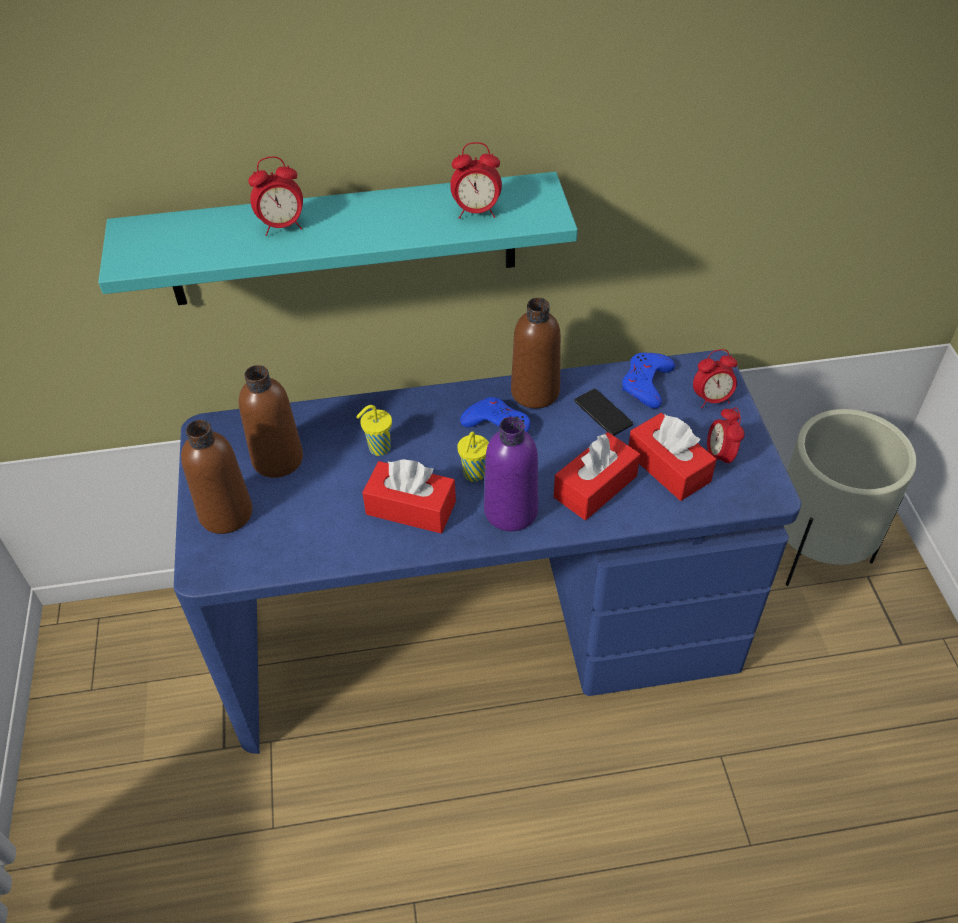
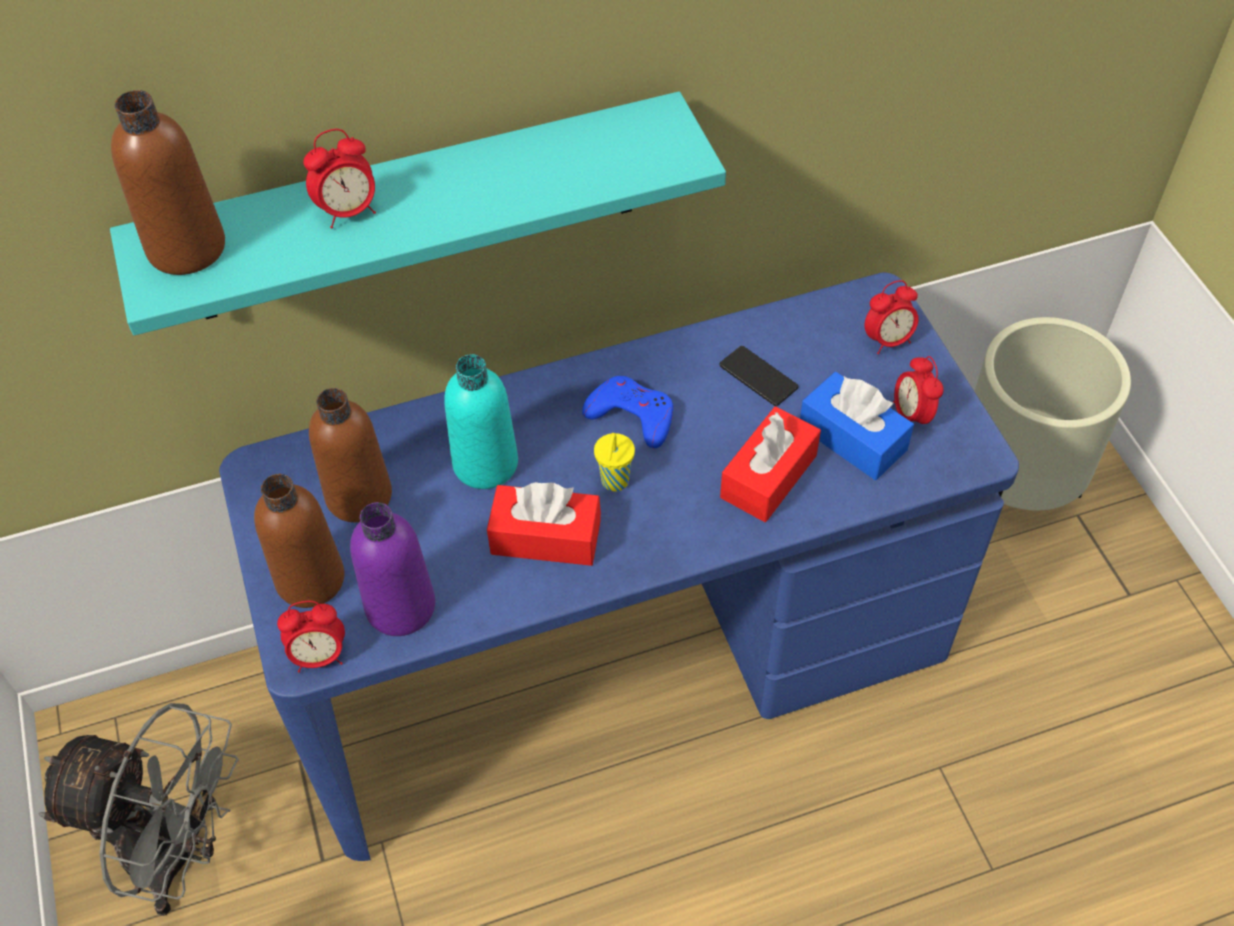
camera: 10 degrees left, 5 degrees up
yellow cup [356,405,392,456] -> turquoise bottle [444,354,518,489]
alarm clock [450,142,502,219] -> alarm clock moved to [277,601,345,673]
purple bottle [484,417,538,531] -> purple bottle moved to [350,502,435,636]
brown bottle [511,298,561,409] -> brown bottle moved to [111,90,225,275]
blue game controller [622,353,675,408] -> none
red tissue box [628,413,717,501] -> blue tissue box [800,372,914,480]
none -> grey fan [38,703,239,916]

